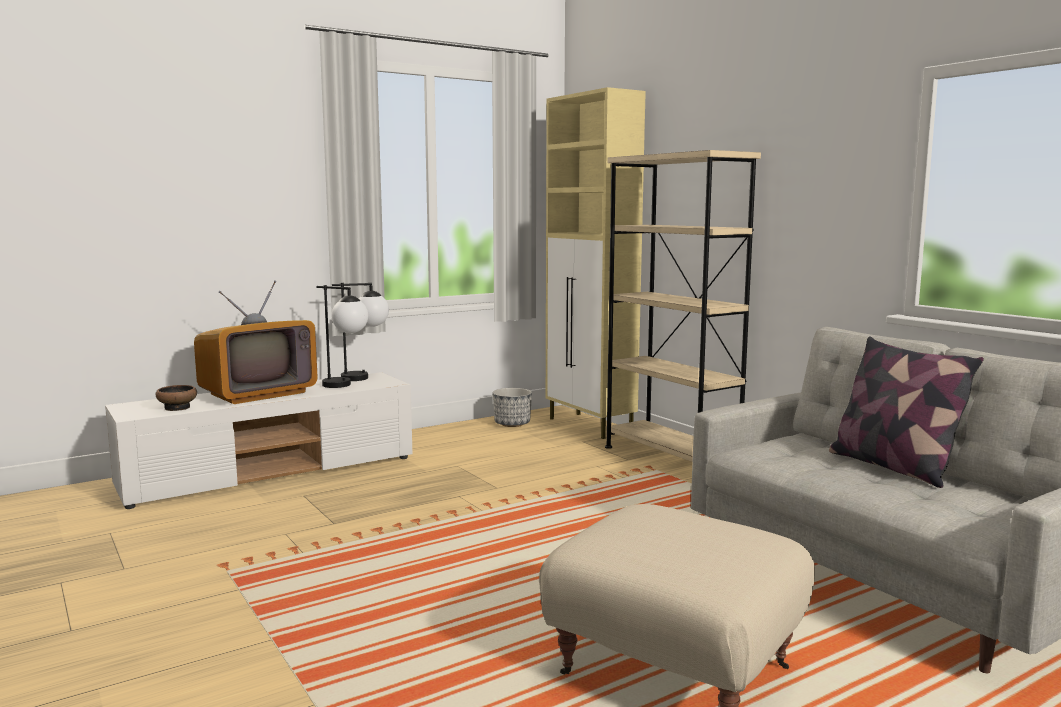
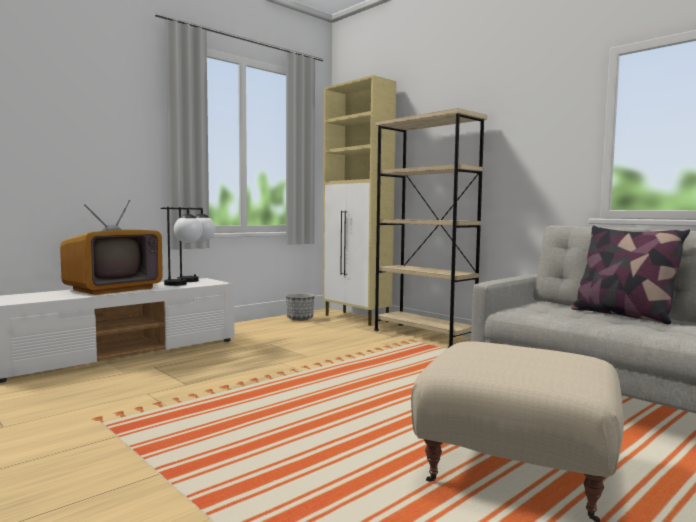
camera: 10 degrees left, 5 degrees down
bowl [155,385,197,411] -> none

